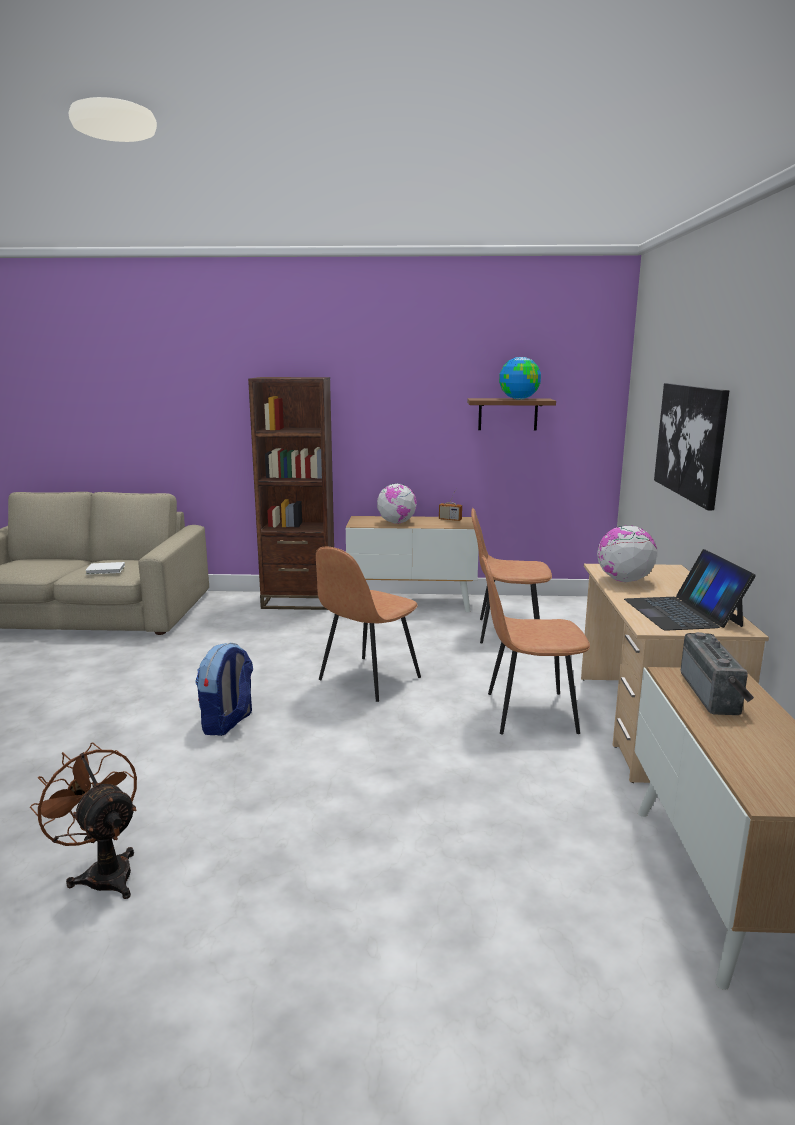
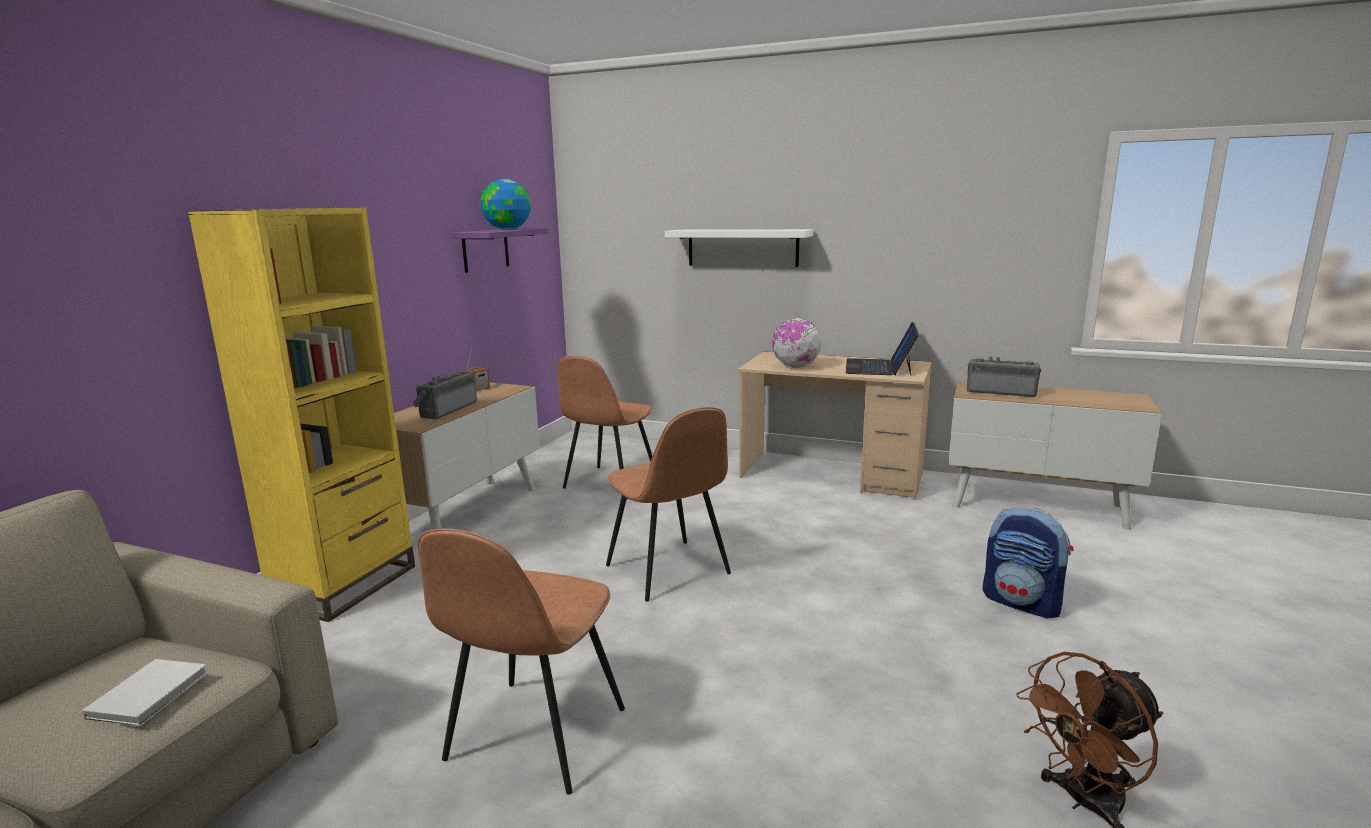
camera: 70 degrees left, 0 degrees up
backpack [196,643,253,736] -> backpack moved to [983,507,1074,619]
brown bookcase [248,377,334,610] -> yellow bookcase [188,207,415,622]
globe [377,483,417,524] -> radio [412,370,477,419]
brown shelf [467,398,556,431] -> purple shelf [451,228,548,273]
brown chair [481,556,590,735] -> brown chair moved to [418,529,625,795]
laptop [624,549,756,631] -> laptop turned 90 degrees clockwise [846,322,919,375]
picture [654,383,729,510] -> white shelf [665,229,813,267]

